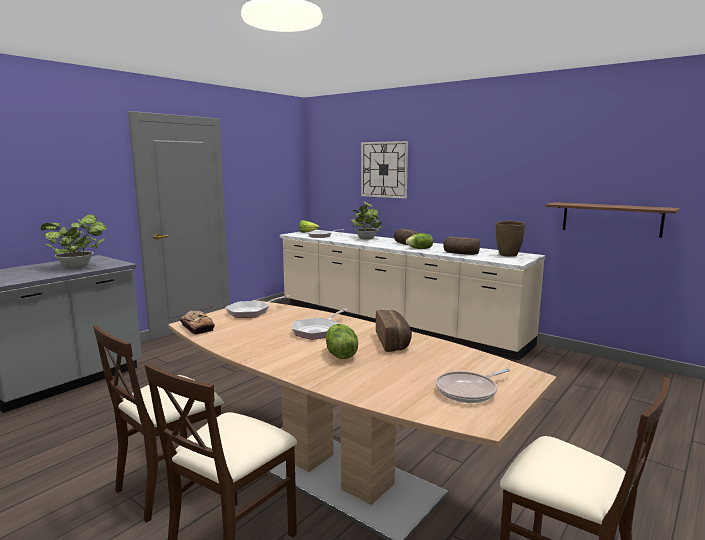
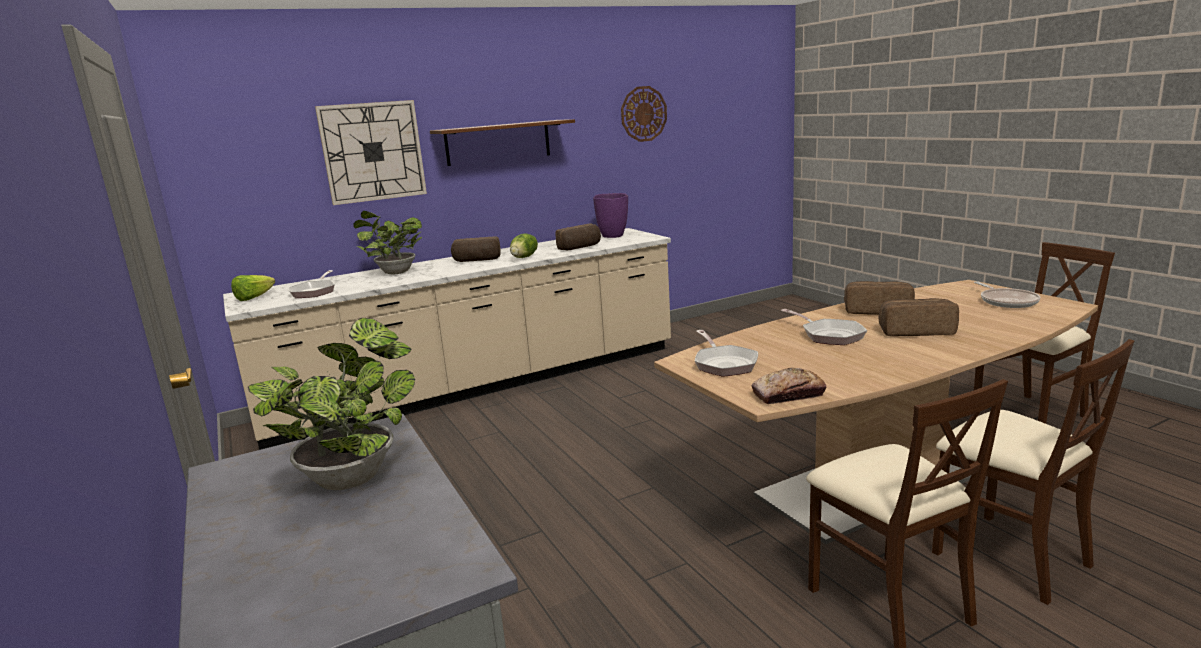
camera: 65 degrees left, 5 degrees up
lettuce [326,324,358,359] -> bread [878,298,959,336]
brown vase [496,221,525,257] -> purple vase [593,193,628,238]
shelf [545,202,680,238] -> shelf moved to [430,119,575,166]
none -> wall clock [621,86,667,142]

